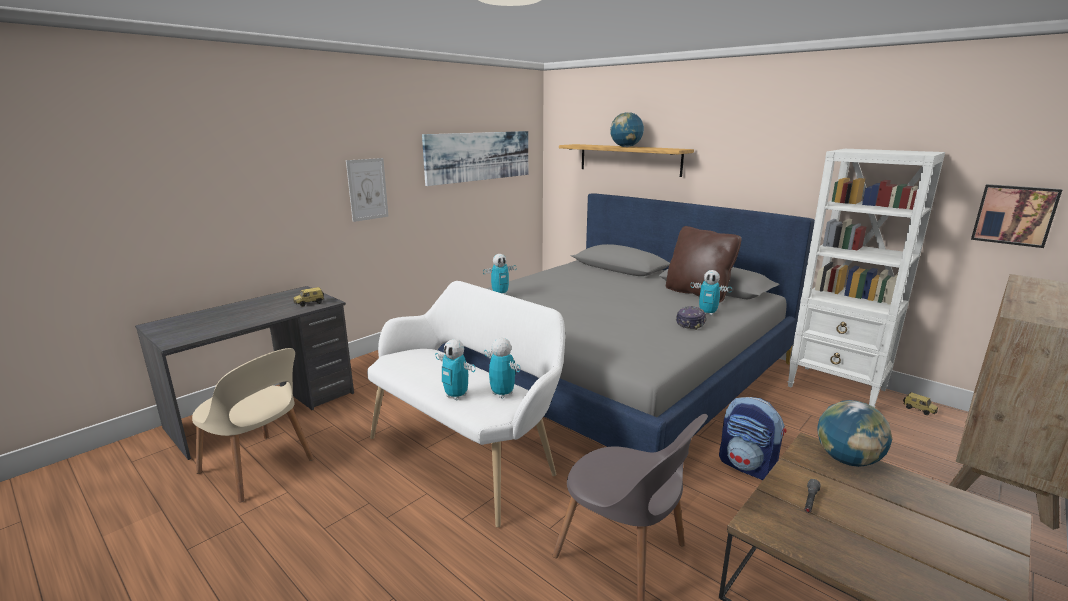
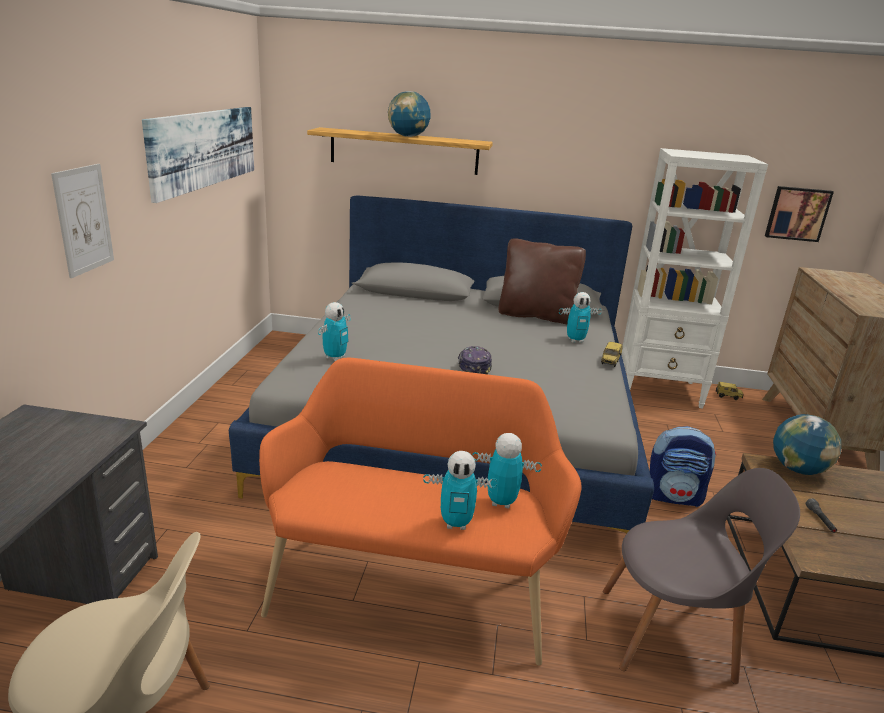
camera: 35 degrees left, 5 degrees up
toy car [293,287,324,307] -> toy car moved to [601,342,622,367]
white bench [367,281,565,527] -> orange bench [259,358,582,666]
cap [676,306,707,330] -> cap moved to [458,346,492,374]

